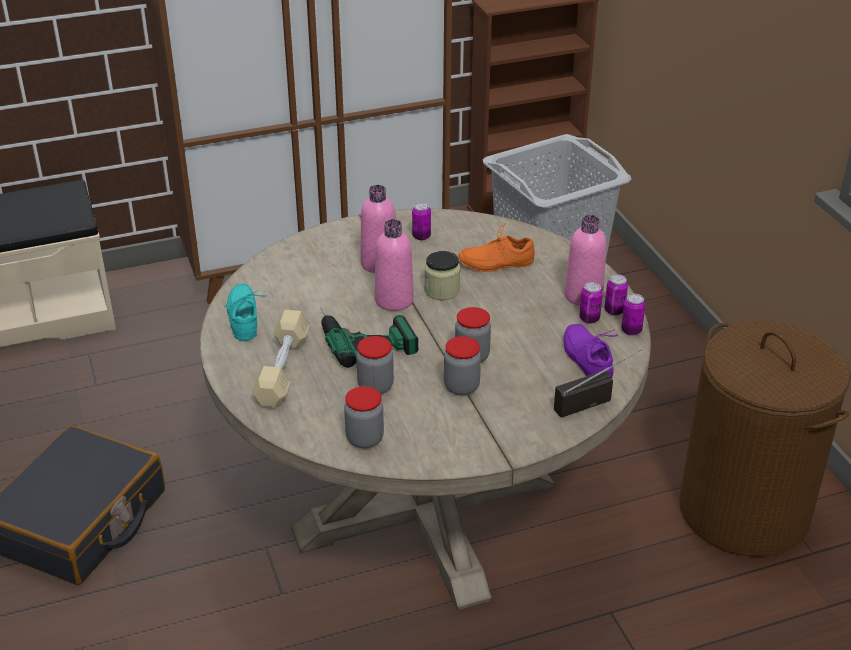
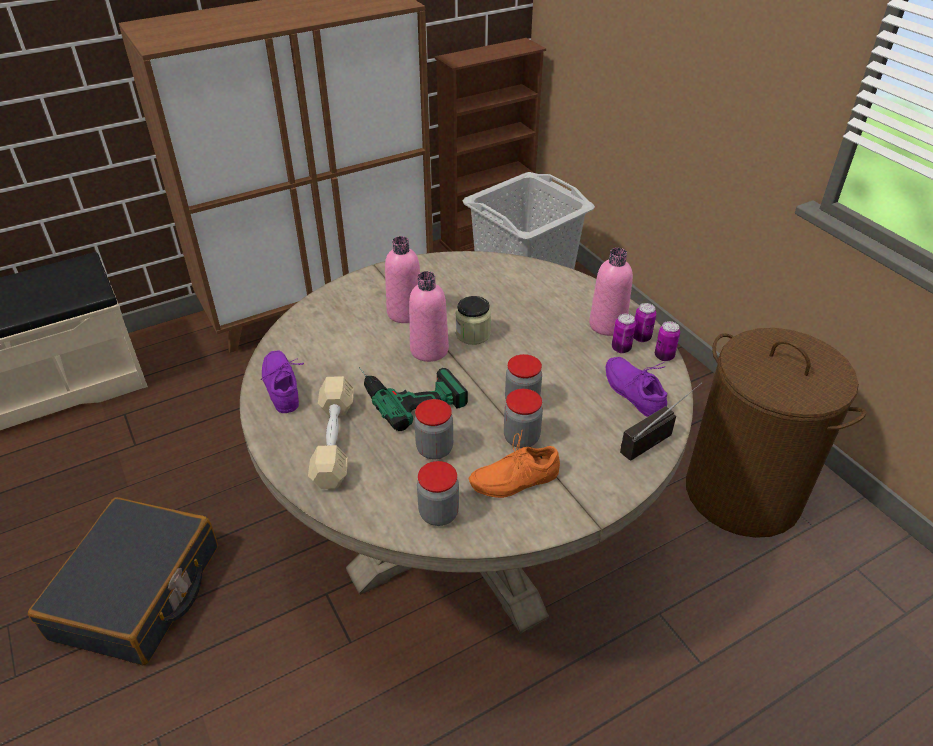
camera: 10 degrees left, 5 degrees up
turquoise shoe [224,284,266,341] -> purple shoe [261,350,304,413]
can [412,202,431,240] -> none
orange shoe [459,221,534,272] -> orange shoe moved to [469,431,560,498]

